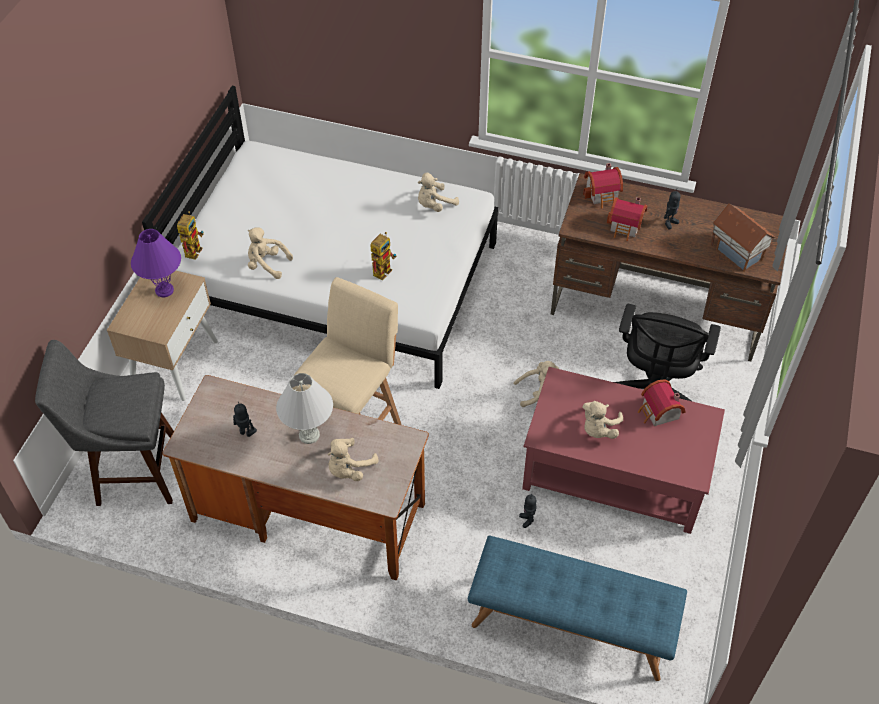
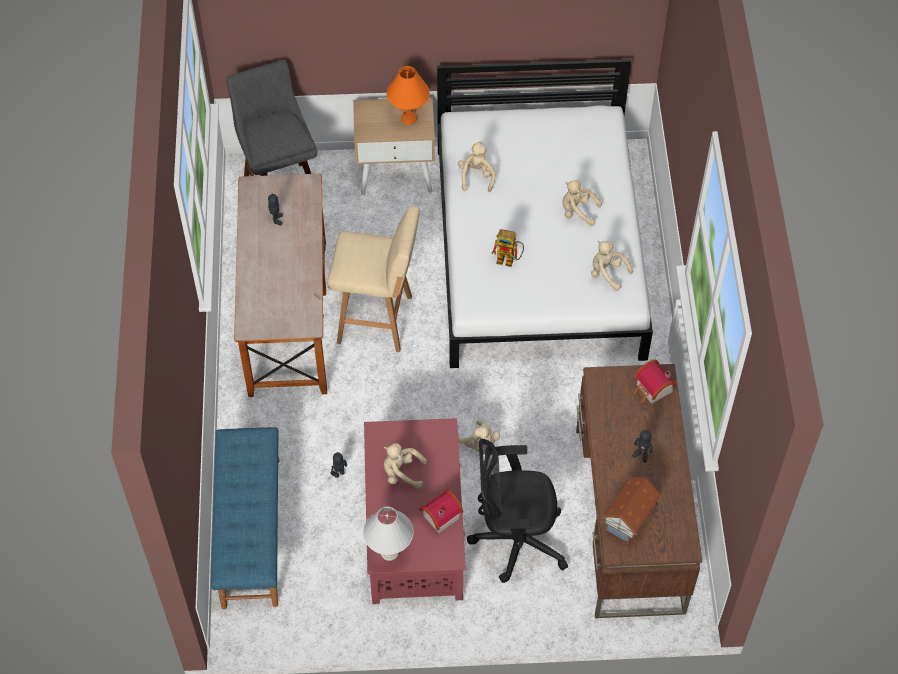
camera: 70 degrees right, 5 degrees up
purple table lamp [131,229,181,297] -> orange table lamp [387,66,430,125]
toy robot [177,211,204,260] -> none
white table lamp [276,373,333,444] -> white table lamp moved to [363,506,414,561]
beige plush toy [327,438,378,481] -> beige plush toy moved to [563,180,602,226]
toy house [607,197,647,241] -> none

